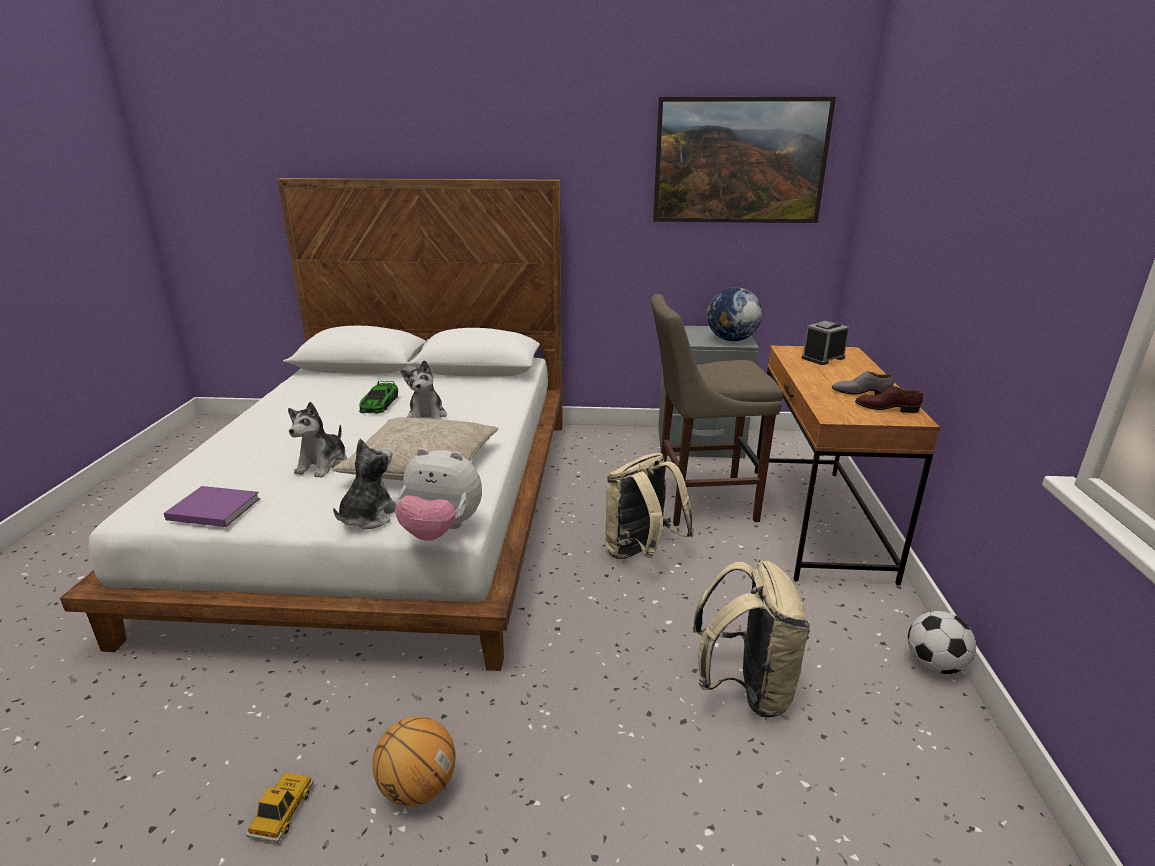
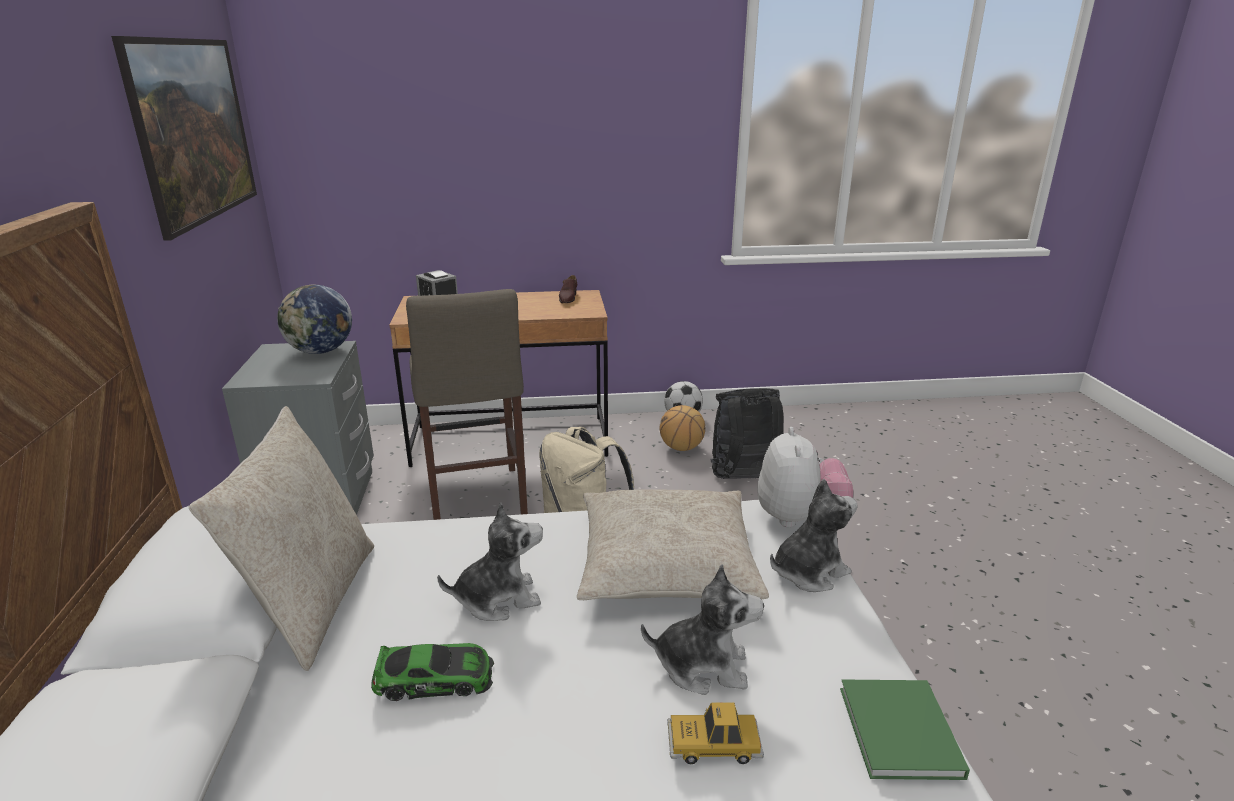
camera: 100 degrees left, 0 degrees up
purple book [164,486,260,527] -> green book [840,680,970,780]
toy car [246,773,314,842] -> toy car moved to [667,702,764,764]
plush toy [333,439,396,529] -> plush toy turned 135 degrees clockwise [770,479,857,592]
basketball [372,716,456,806] -> basketball moved to [660,405,705,451]
beige backpack [693,560,810,718] -> black backpack [710,388,783,479]
grey shoe [832,371,894,395] -> none
none -> beige pillow [189,406,374,671]

